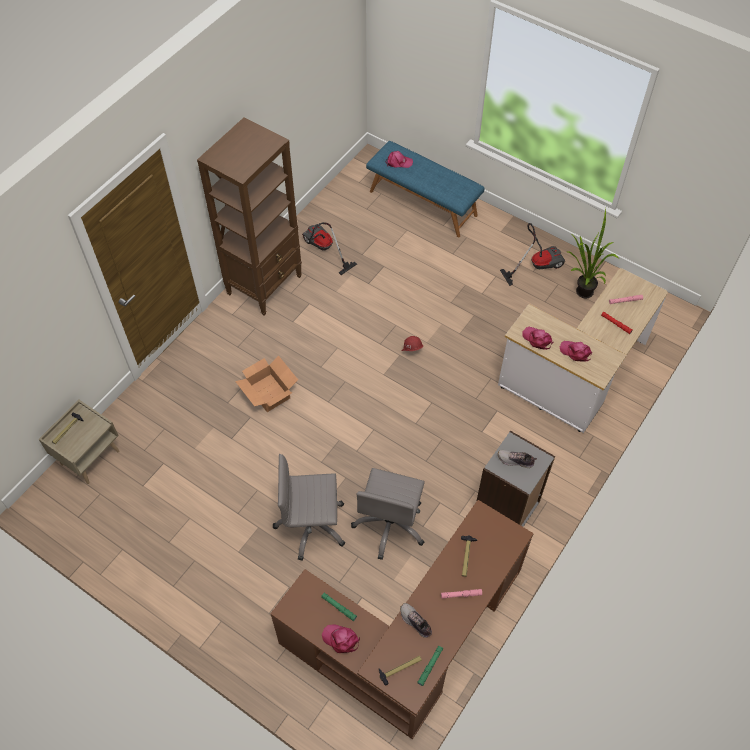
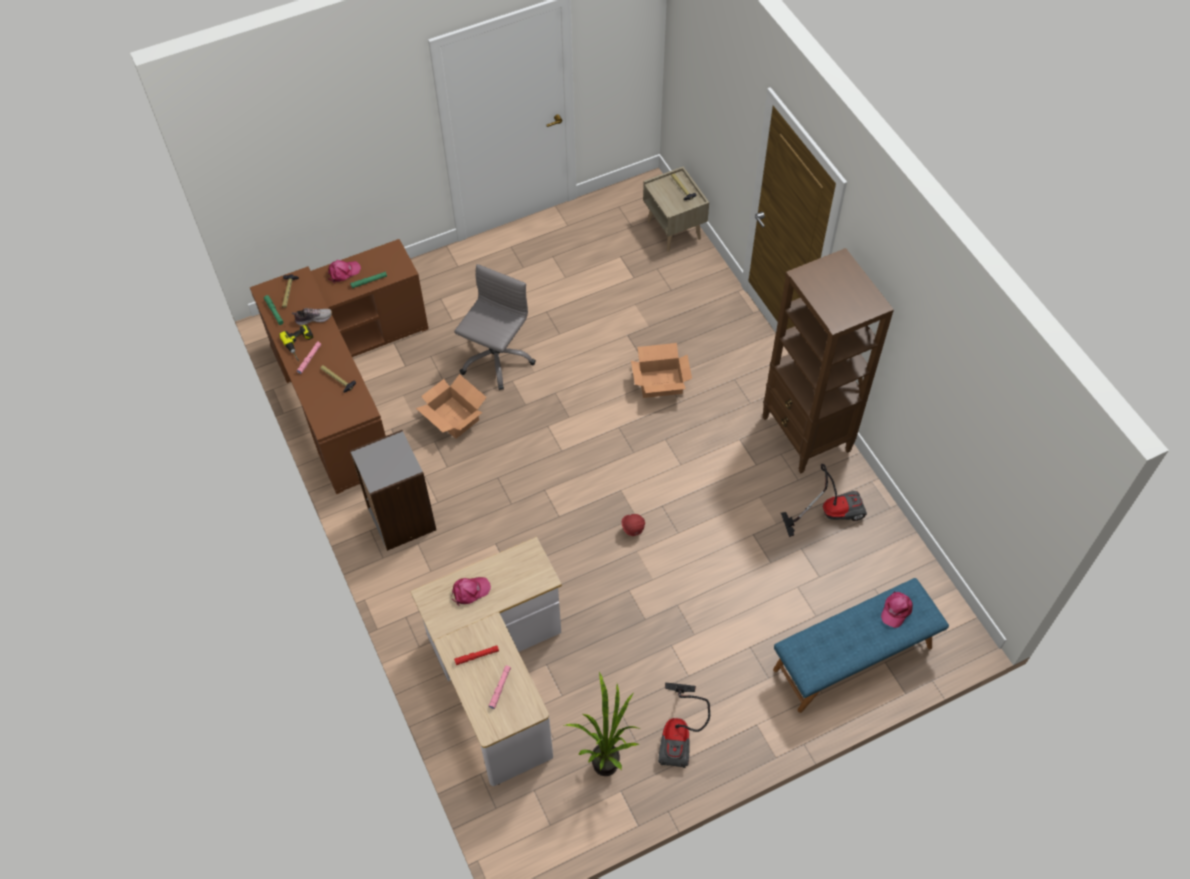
camera: 120 degrees right, 0 degrees up
grey office chair [351,468,425,560] -> cardboard box [416,374,487,439]
shoe [498,450,537,468] -> none
pink cap [523,327,554,350] -> none
none -> power drill [279,325,313,361]

